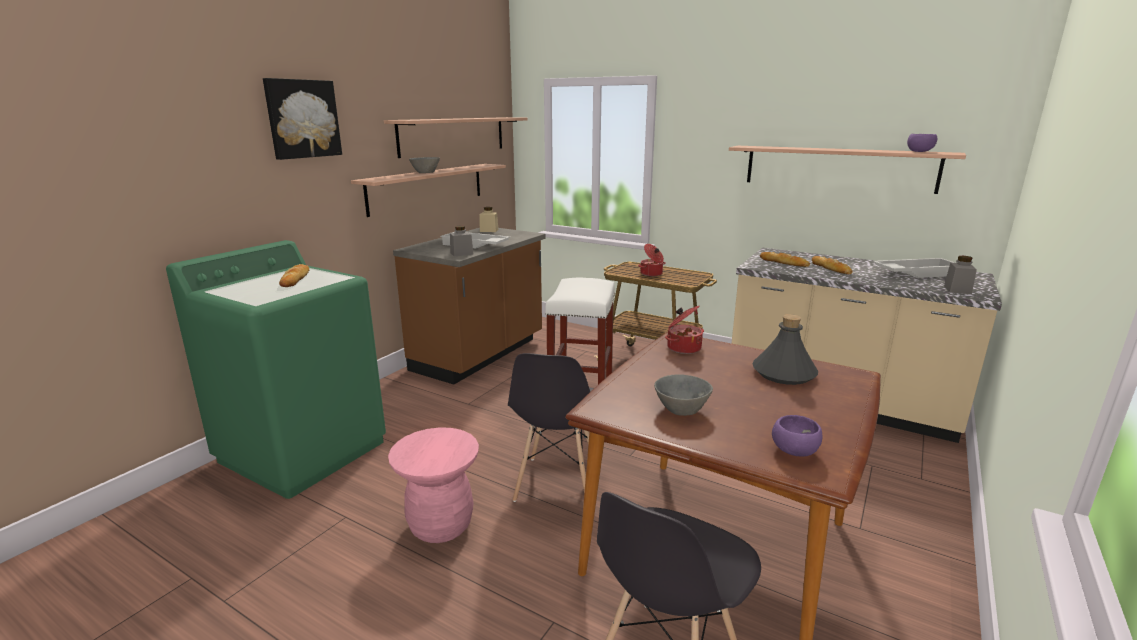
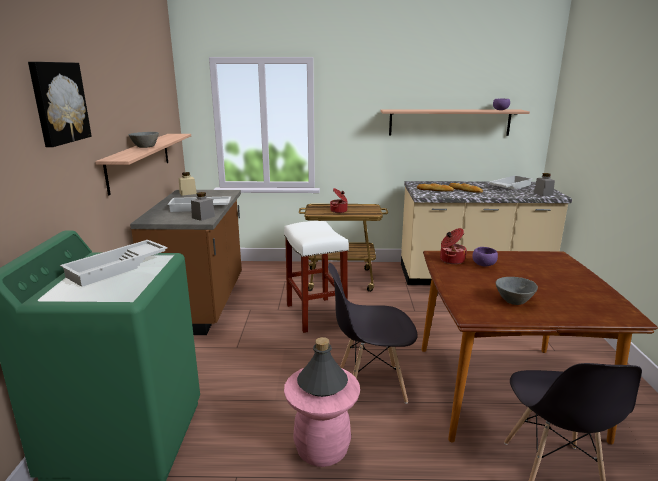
camera: 30 degrees left, 0 degrees up
bread [279,264,309,287] -> white tray [60,240,168,287]
shelf [384,117,528,158] -> none
grey chair [508,353,594,502] -> grey chair turned 105 degrees clockwise [328,263,418,404]
grey bottle [753,314,818,385] -> grey bottle moved to [297,337,348,397]
purple bowl [772,415,822,456] -> purple bowl moved to [472,247,498,266]

